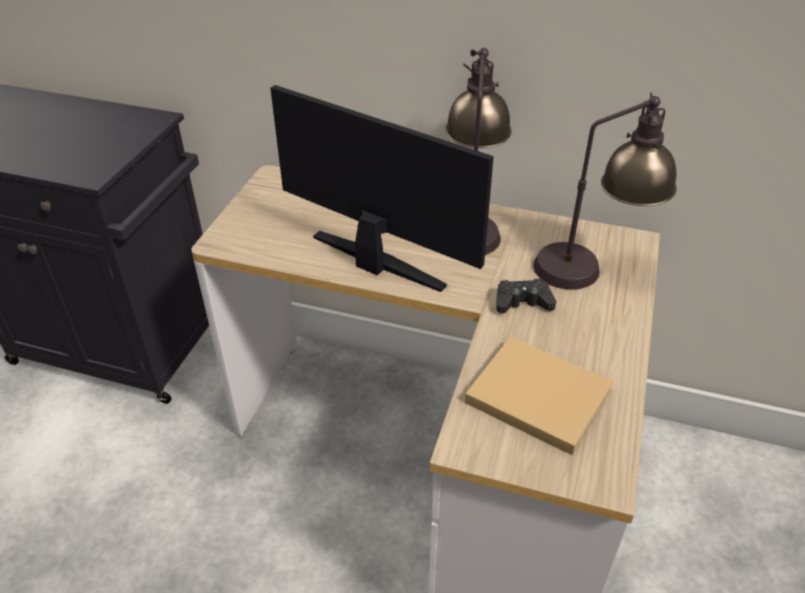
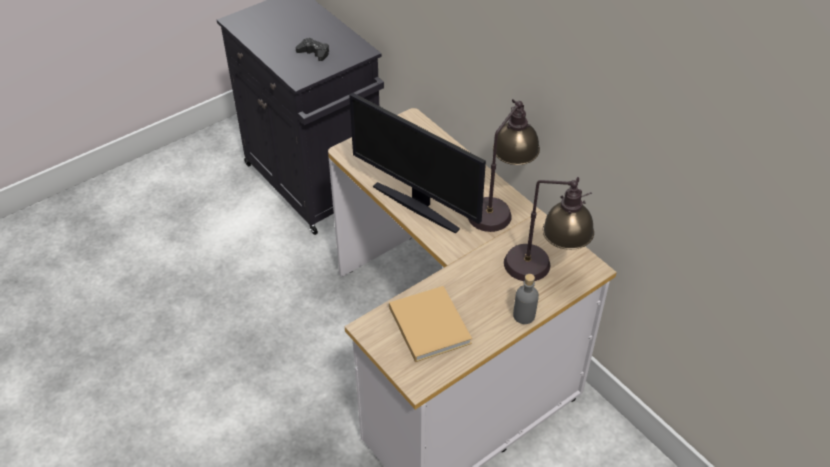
camera: 35 degrees right, 5 degrees up
monitor [270,85,494,292] -> monitor turned 150 degrees clockwise [349,92,486,234]
black game controller [497,279,556,314] -> black game controller moved to [296,38,329,61]
none -> grey bottle [513,274,539,324]

